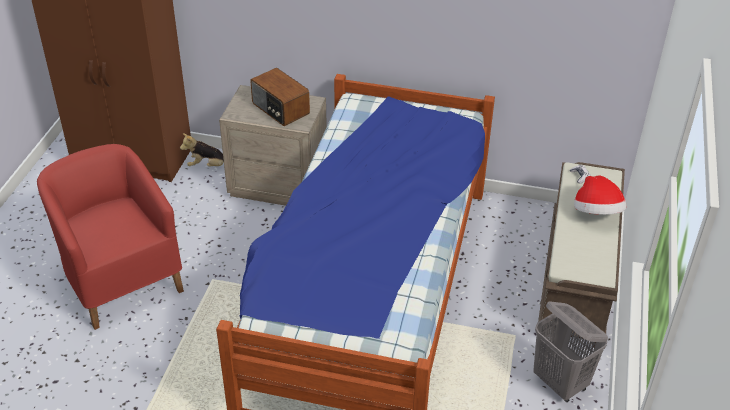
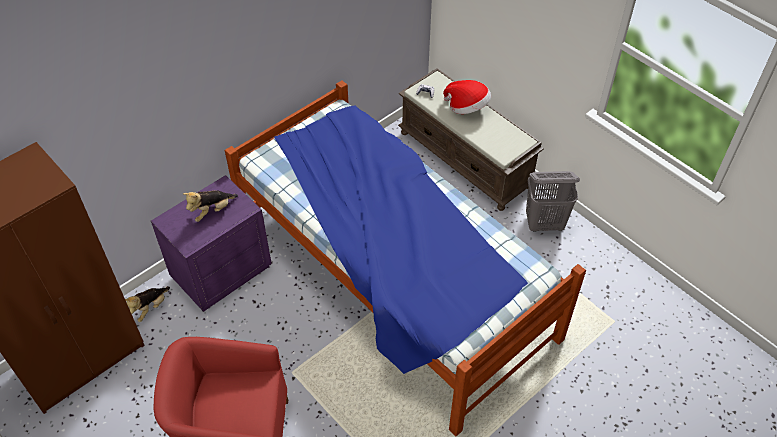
camera: 55 degrees left, 10 degrees up
beige nightstand [219,85,327,206] -> purple nightstand [151,175,272,312]
radio [250,68,310,126] -> plush toy [183,190,238,222]

